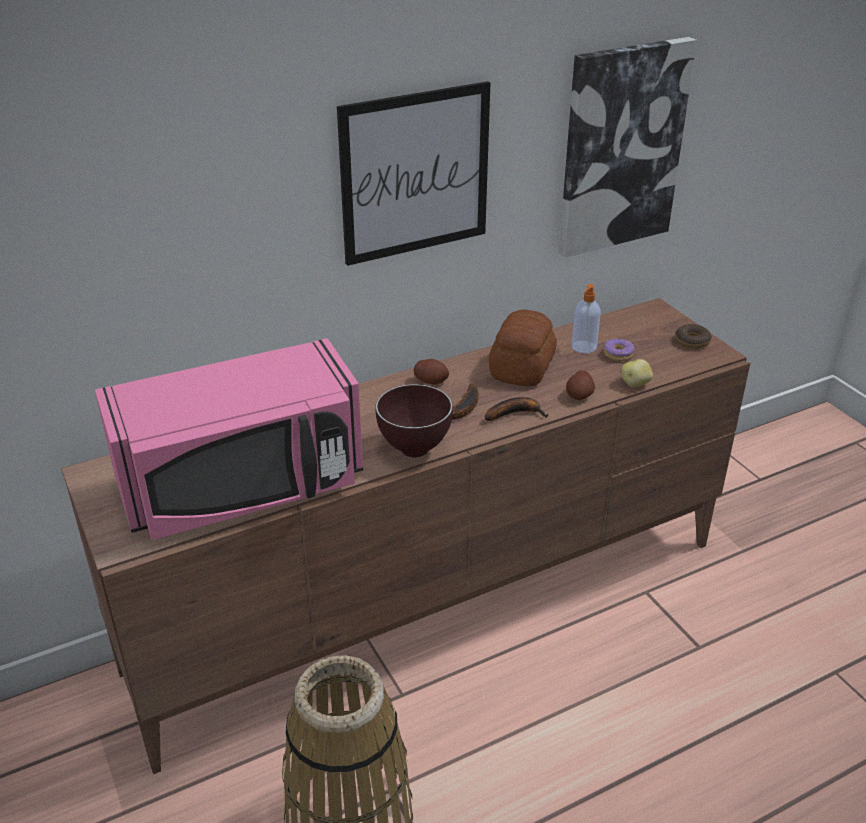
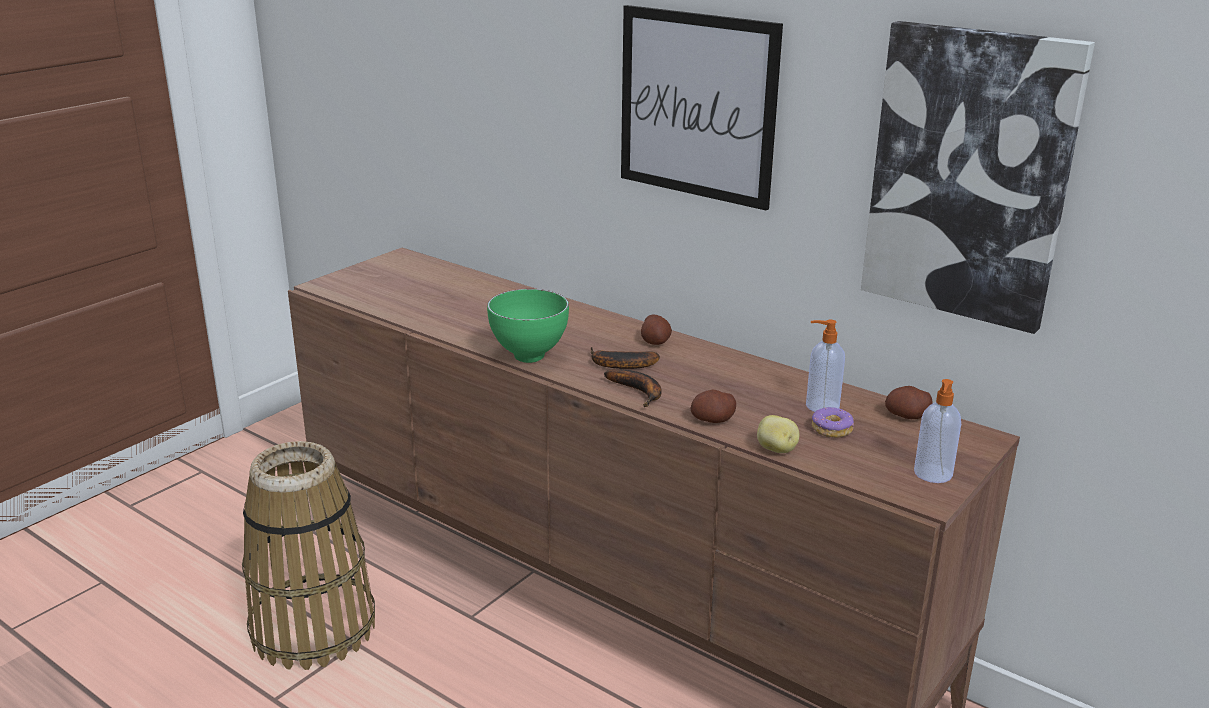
camera: 65 degrees right, 10 degrees down
pink microwave [95,338,363,540] -> none
brown bowl [375,384,453,457] -> green bowl [487,289,569,363]
bread [489,309,557,386] -> none
donut [675,324,712,349] -> soap dispenser [914,379,961,483]
none -> potato [885,386,933,419]

